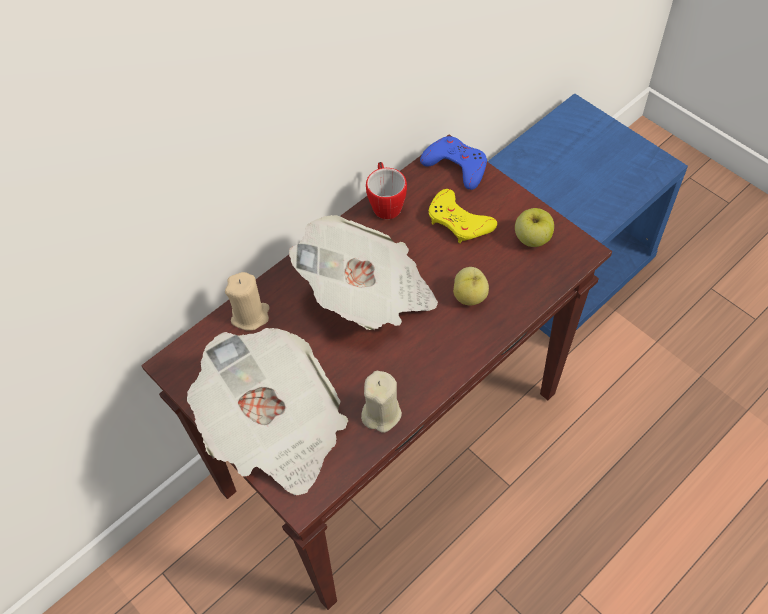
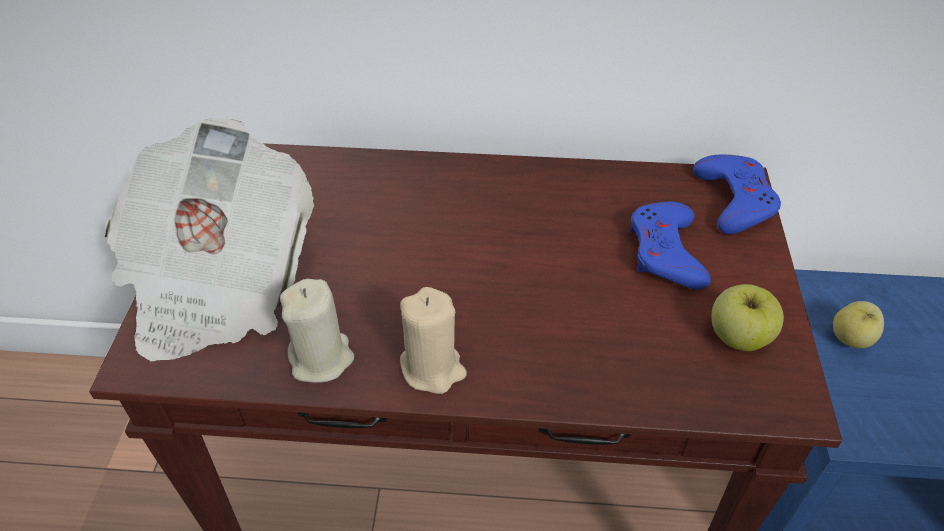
camera: 45 degrees right, 10 degrees down
beige candle [225,272,270,331] -> beige candle moved to [400,287,467,394]
newspaper [289,215,438,331] -> none
mug [366,162,407,219] -> none
yellow game controller [429,189,497,243] -> blue game controller [630,202,711,290]
apple [453,267,489,306] -> apple moved to [833,301,884,348]

